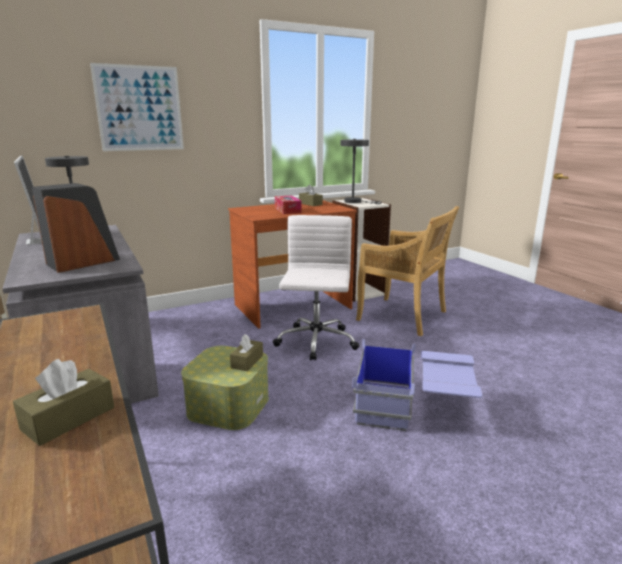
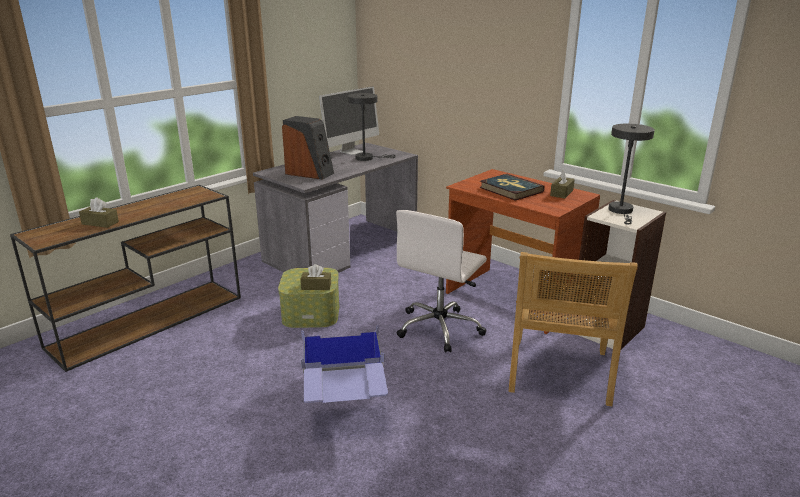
camera: 70 degrees right, 5 degrees up
picture [90,63,184,151] -> none
white office chair [273,215,359,361] -> white office chair turned 135 degrees clockwise [396,210,487,352]
tissue box [275,196,302,214] -> book [479,174,545,201]

